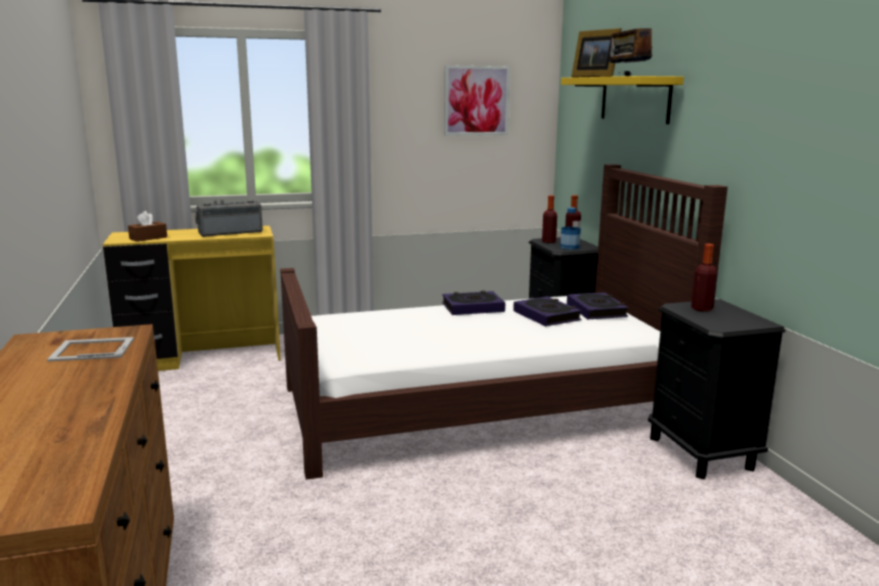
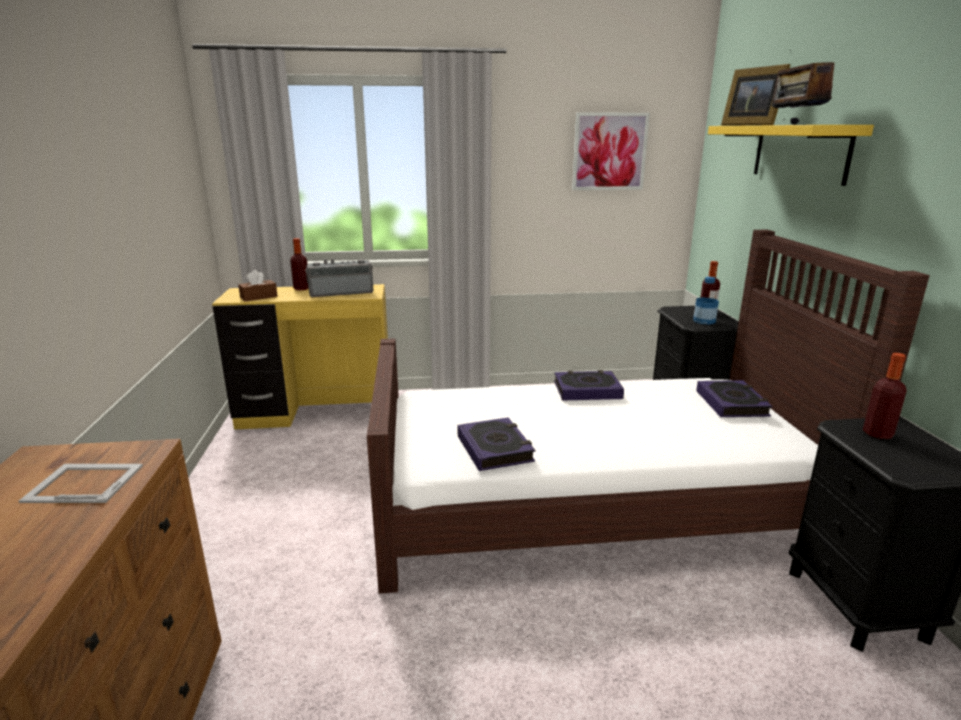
camera: 10 degrees right, 5 degrees up
book [513,296,582,326] -> book moved to [457,417,535,471]
bottle [542,195,557,243] -> bottle moved to [290,238,309,291]

